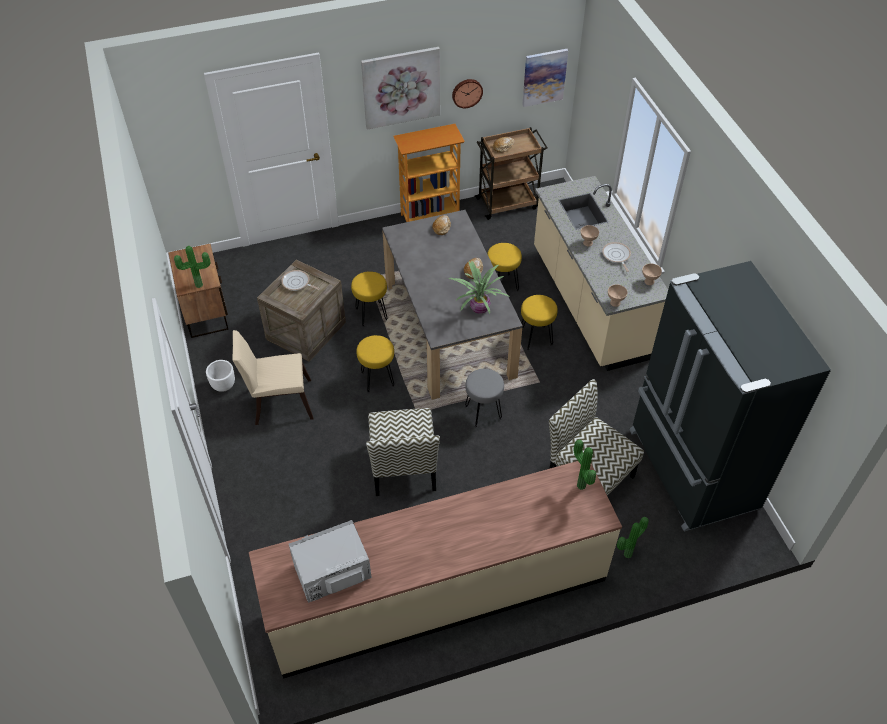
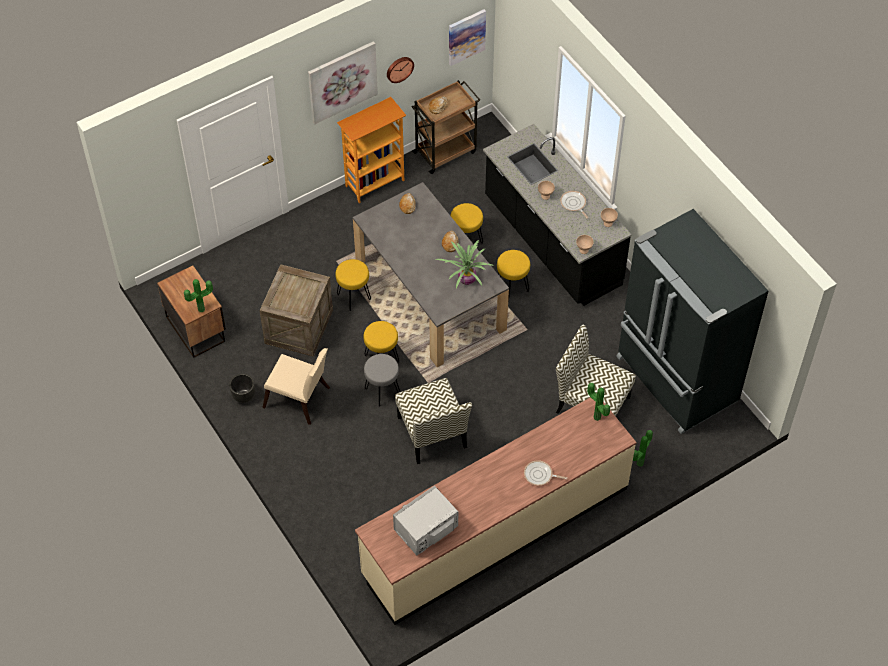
camera: 15 degrees left, 5 degrees up
white planter [206,360,235,392] -> black planter [229,374,255,403]
beige chair [232,330,313,425] -> beige chair turned 135 degrees counterclockwise [262,348,330,425]
frying pan [281,270,320,291] -> frying pan moved to [524,460,567,486]
grey stool [465,369,504,427] -> grey stool moved to [364,354,400,407]
beige counter [534,176,668,371] -> black counter [483,124,632,306]

